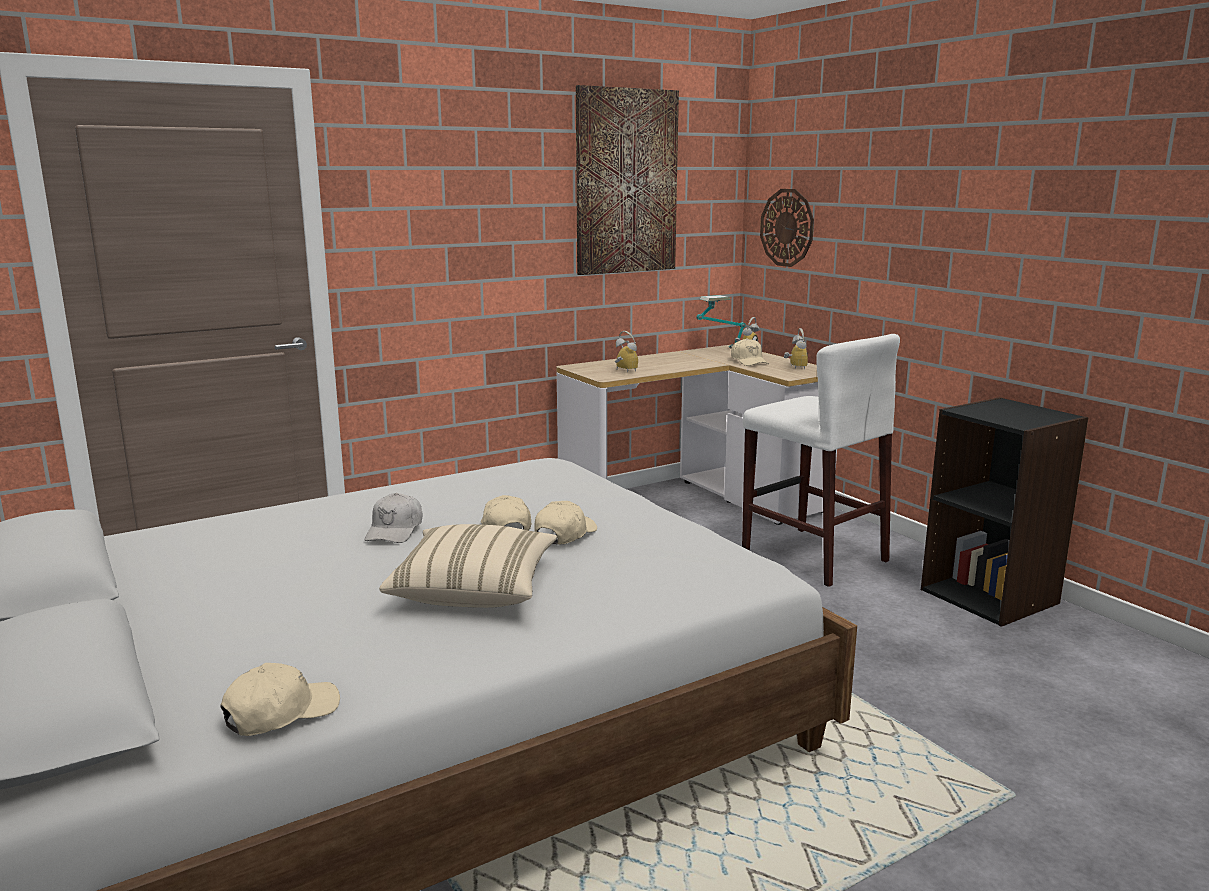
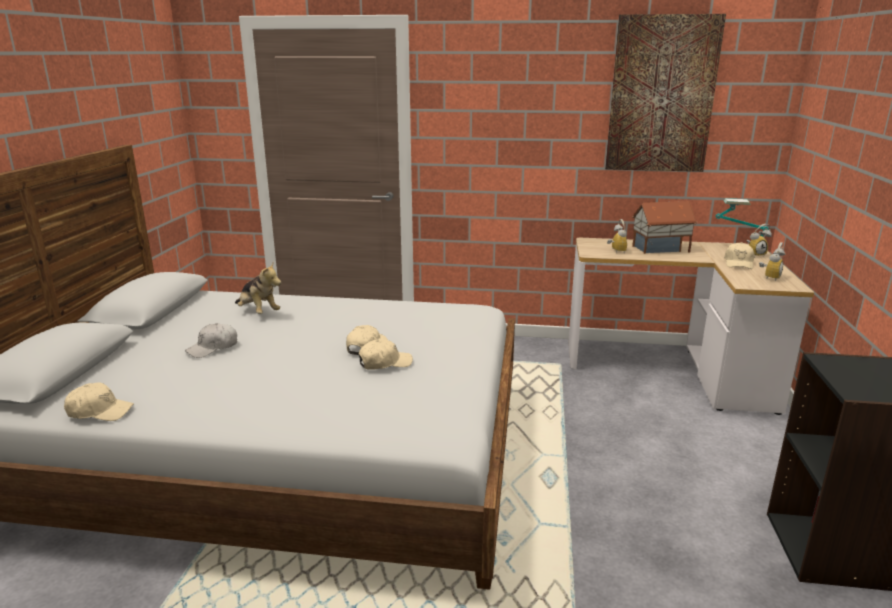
camera: 40 degrees right, 5 degrees up
white cap [365,493,422,543] -> white cap moved to [185,323,237,358]
beige pillow [379,524,557,608] -> none
white stool [742,334,900,587] -> none
wall clock [760,189,814,267] -> none
none -> plush toy [235,262,281,314]
none -> toy house [632,201,697,254]

